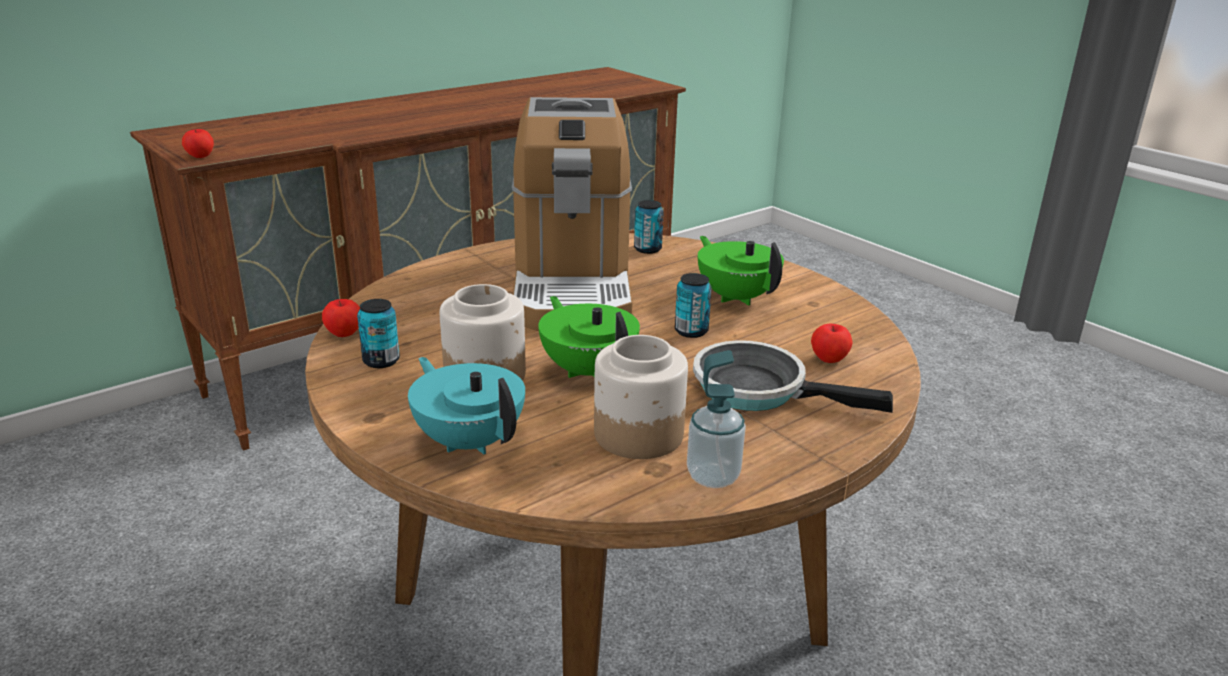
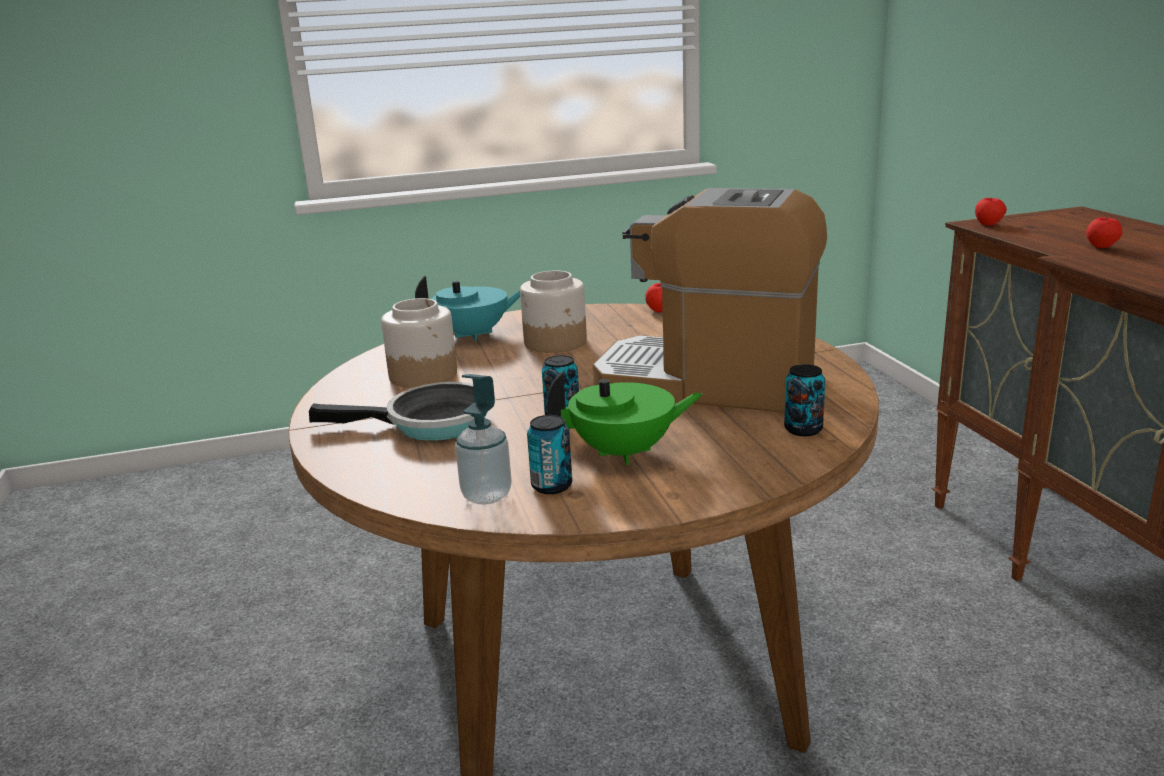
camera: 115 degrees right, 5 degrees down
can [357,299,400,368] -> can moved to [527,415,572,494]
green teapot [538,296,640,378] -> none
soap dispenser [687,350,746,488] -> soap dispenser moved to [455,374,512,505]
frying pan [693,340,893,413] -> frying pan turned 45 degrees clockwise [309,382,487,441]
apple [811,323,853,363] -> apple moved to [1086,217,1122,248]

